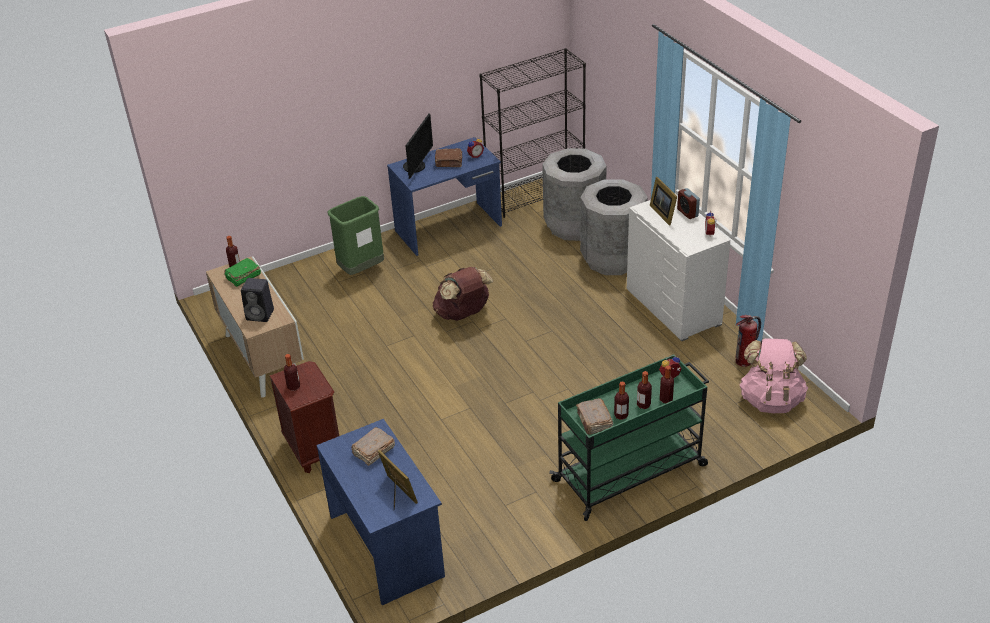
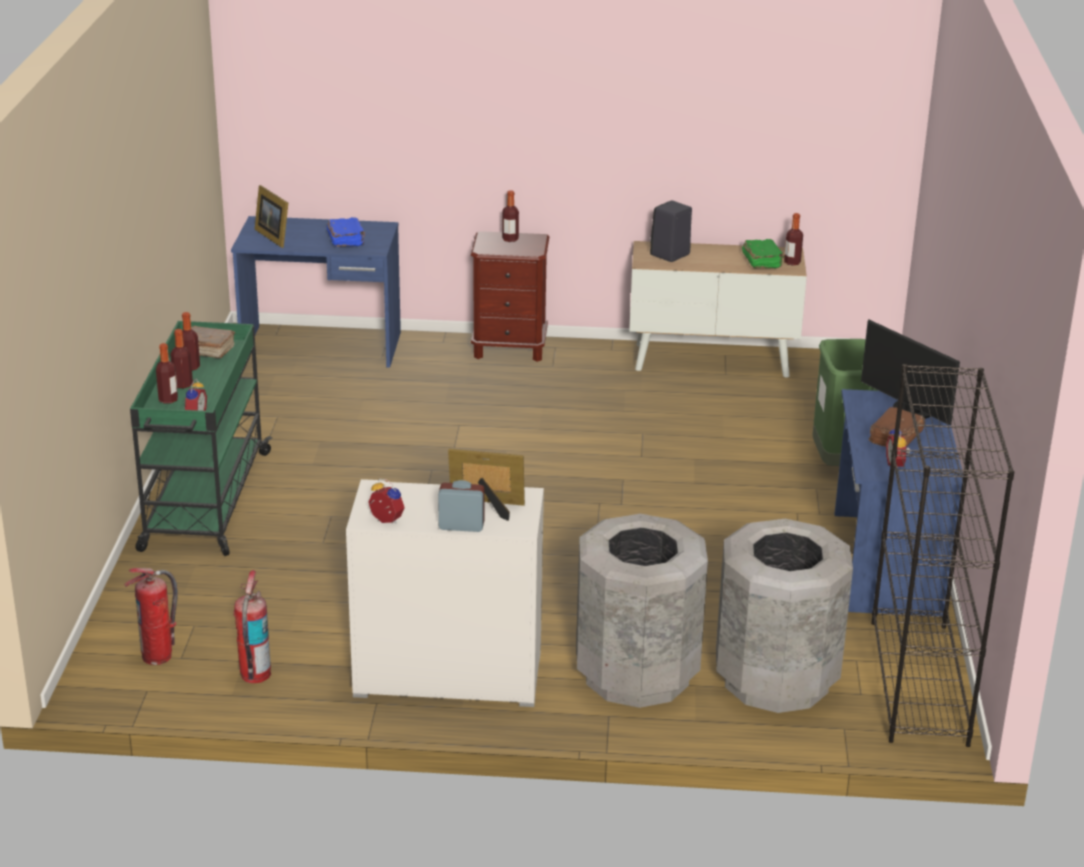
camera: 120 degrees right, 10 degrees down
brown book [351,427,395,466] -> blue book [327,217,366,247]
picture frame [378,450,418,509] -> picture frame turned 60 degrees clockwise [255,185,288,248]
brown backpack [433,267,493,321] -> none
pink backpack [739,338,808,413] -> fire extinguisher [124,568,178,665]

